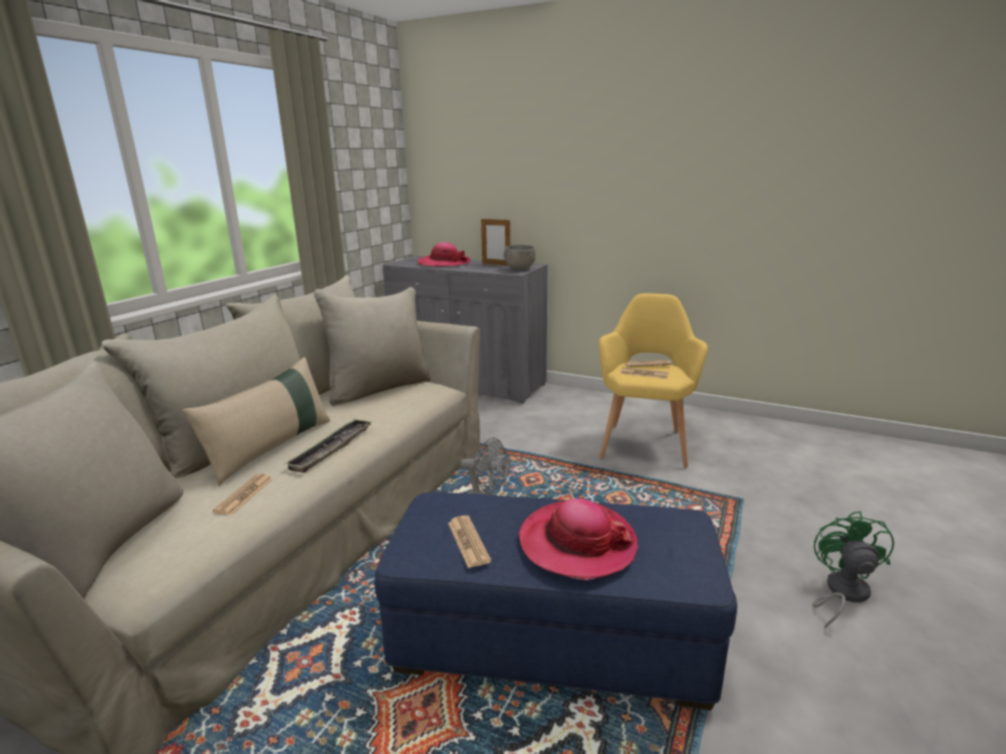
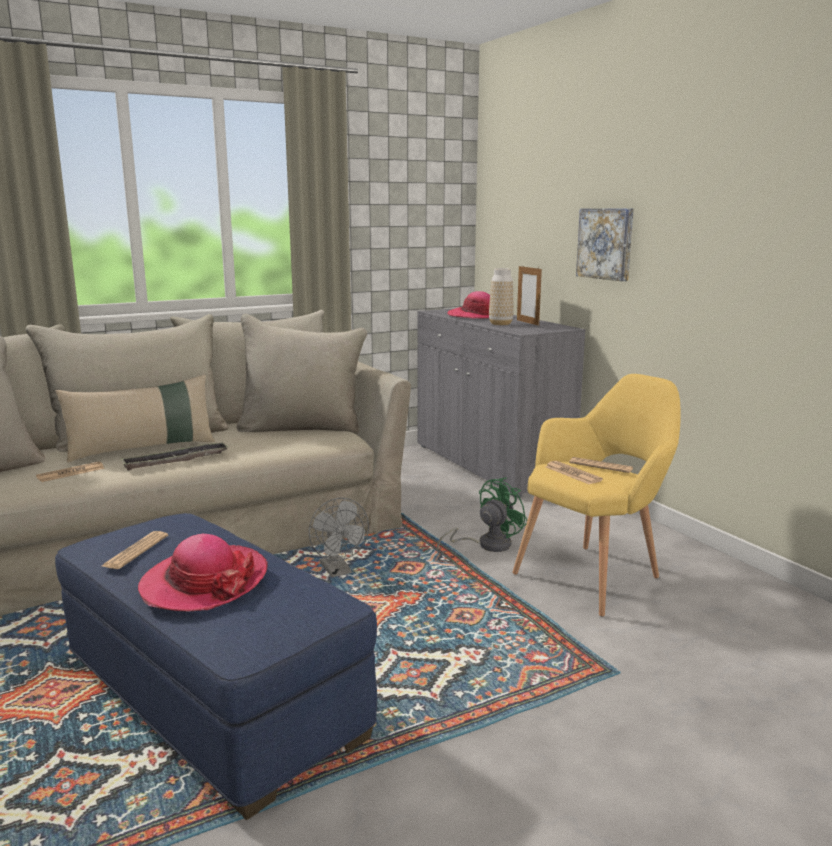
camera: 35 degrees right, 5 degrees down
grey bowl [504,245,536,270] -> none
green fan [812,511,894,628] -> green fan moved to [437,477,527,552]
none -> vase [489,268,514,325]
none -> picture [576,208,634,281]

